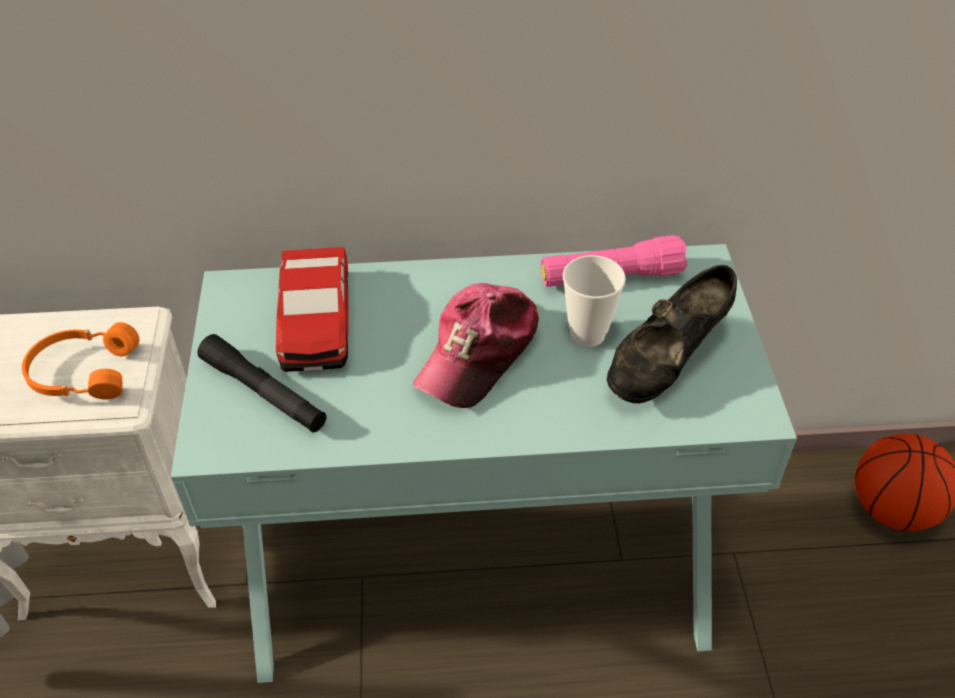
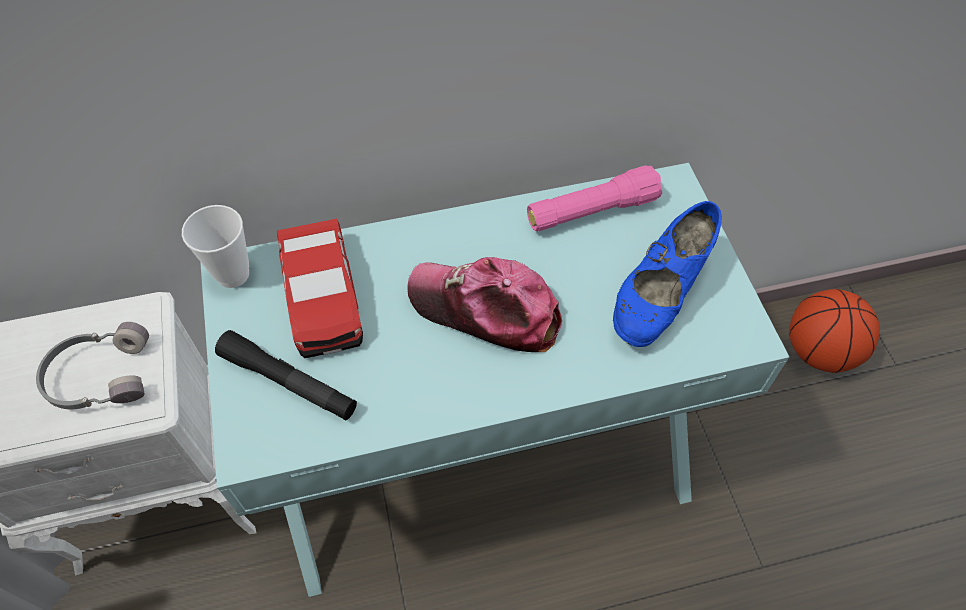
camera: 10 degrees left, 10 degrees up
orange headphones [22,322,139,399] -> grey headphones [36,322,149,409]
cap [413,283,539,408] -> cap turned 90 degrees clockwise [407,257,562,352]
cup [562,255,626,347] -> cup moved to [182,205,249,288]
black shoe [607,265,737,404] -> blue shoe [613,201,722,347]

